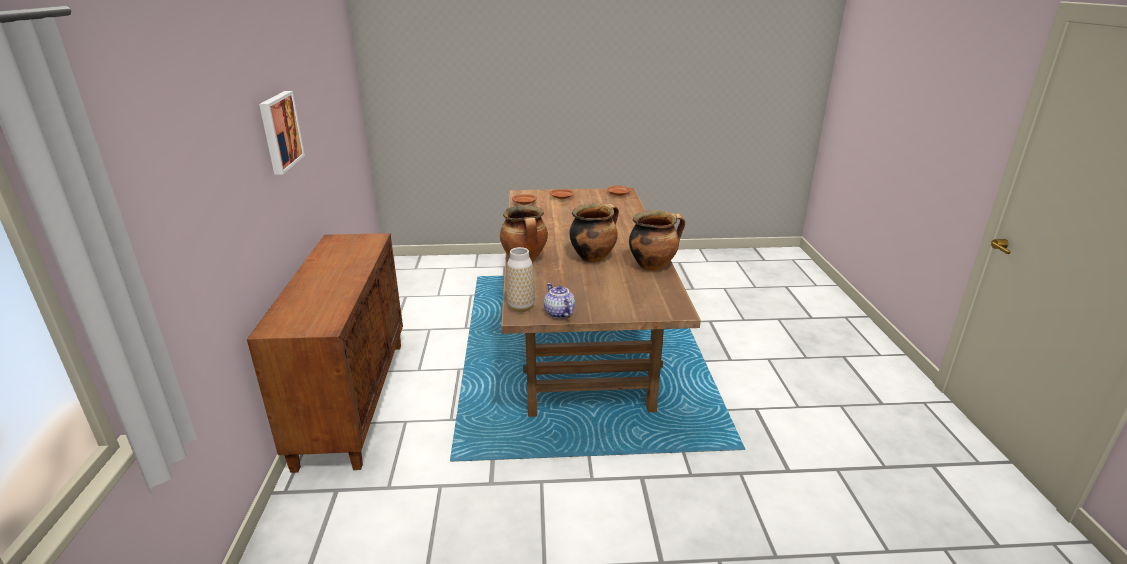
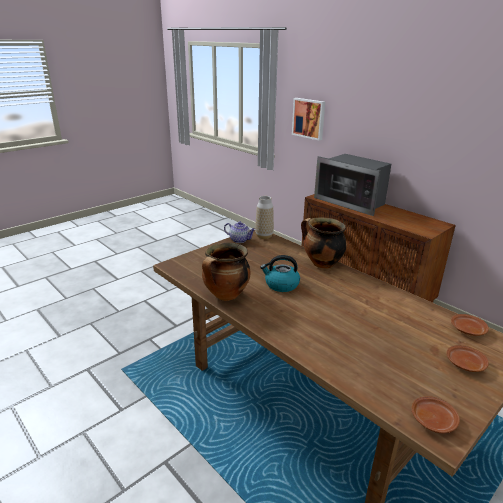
camera: 140 degrees right, 0 degrees up
picture [259,91,305,175] -> picture moved to [292,98,325,141]
cooking pot [569,203,619,263] -> kettle [260,255,300,292]
none -> microwave [314,154,391,216]

